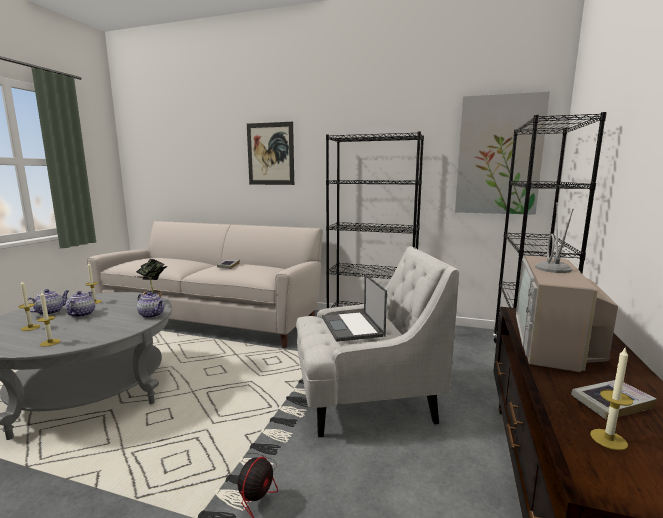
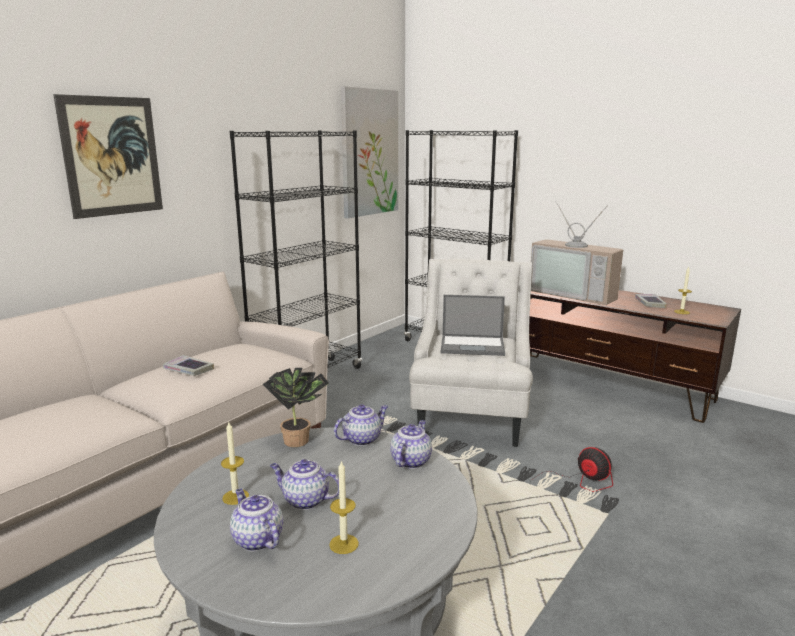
camera: 70 degrees left, 5 degrees up
candle [37,290,61,347] -> none
none -> teapot [390,420,432,469]

